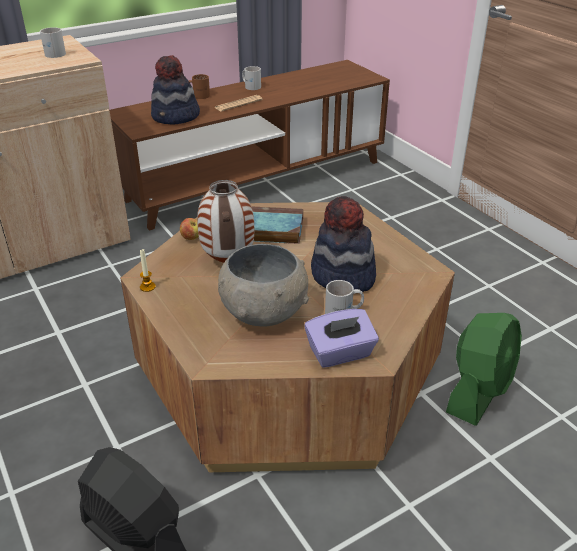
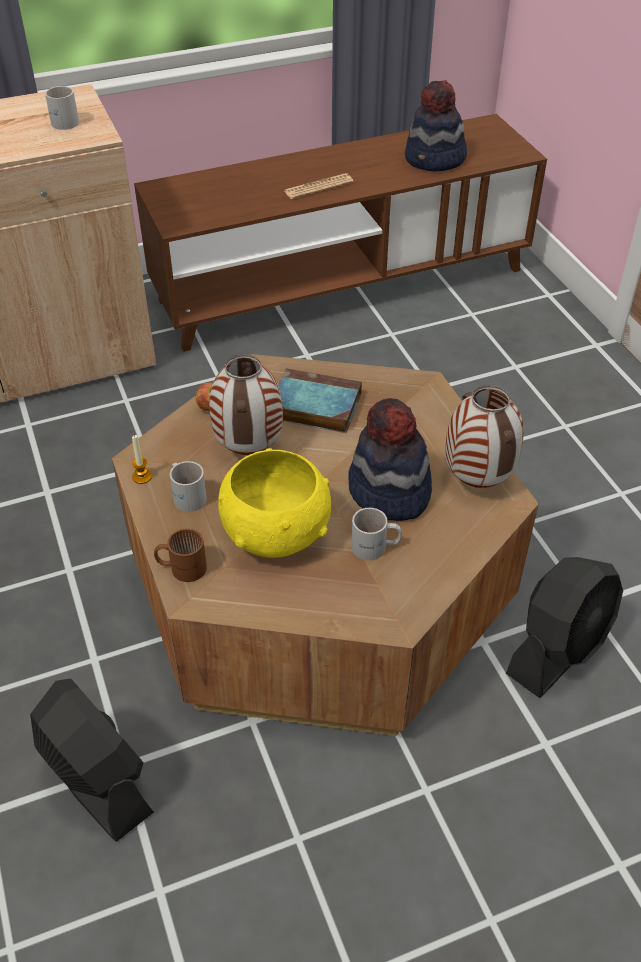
camera: 10 degrees right, 10 degrees up
hat [151,55,200,125] -> hat moved to [405,80,467,171]
brown mug [189,74,210,99] -> brown mug moved to [154,528,207,582]
grey bowl [218,244,309,326] -> yellow bowl [218,448,331,558]
white mug [242,66,261,90] -> white mug moved to [170,461,207,512]
purple tissue box [304,309,379,368] -> none
green fan [446,313,522,426] -> black fan [506,557,623,698]
none -> vase [445,385,524,488]

